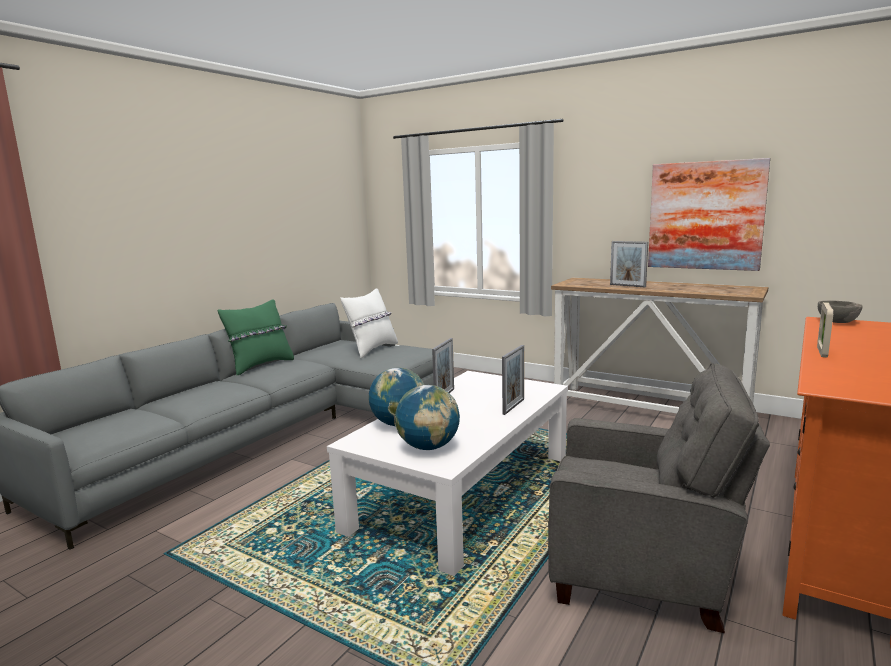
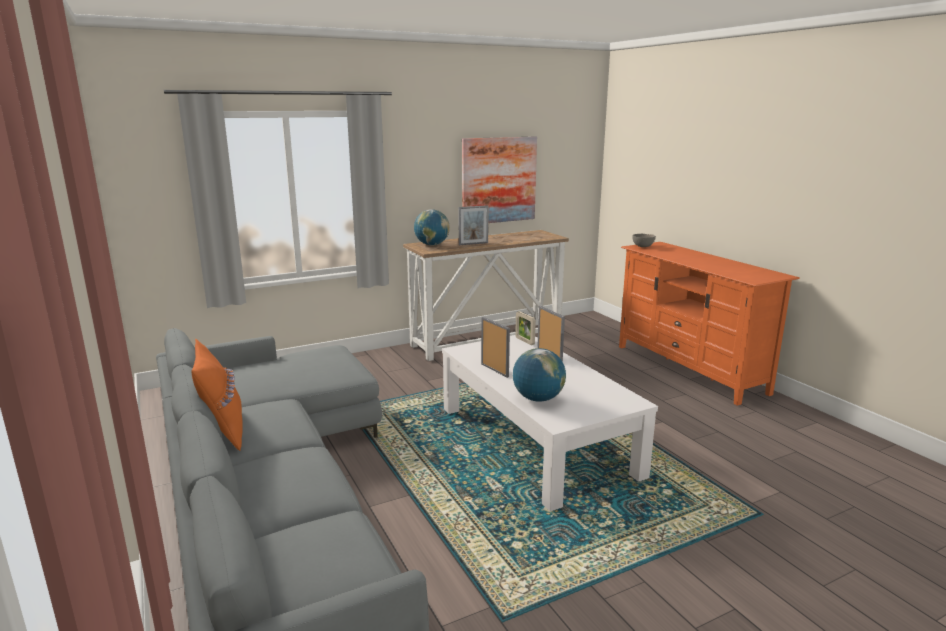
camera: 60 degrees left, 5 degrees up
green pillow [218,299,294,375] -> orange pillow [191,339,243,451]
white pillow [340,288,398,358] -> none
globe [395,385,460,450] -> globe moved to [414,209,450,245]
grey armchair [548,363,770,634] -> none
picture frame [817,302,834,358] -> picture frame moved to [515,311,536,345]

